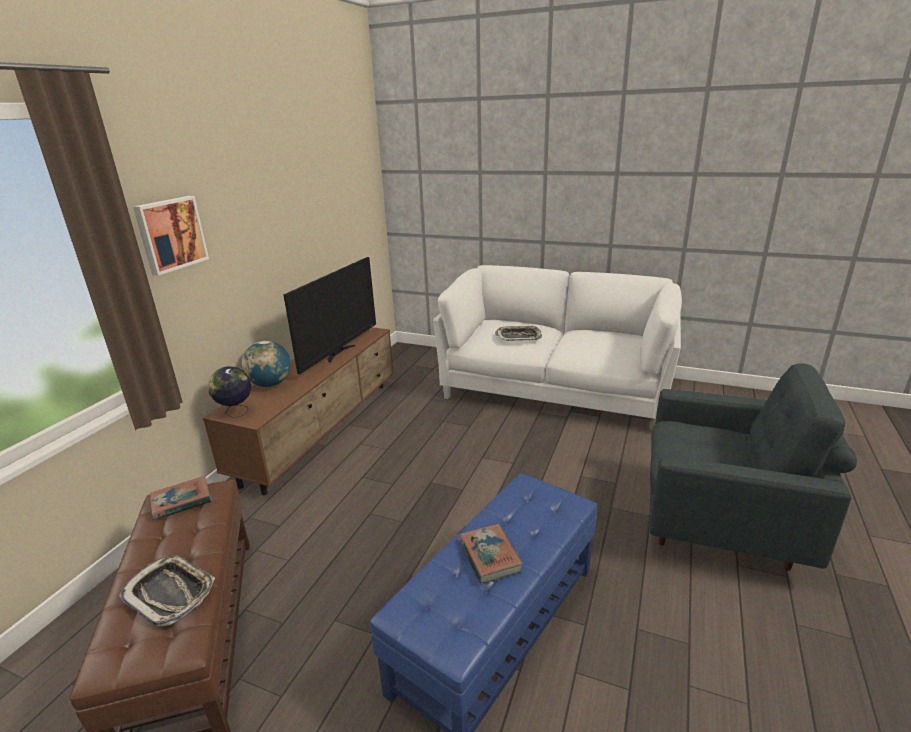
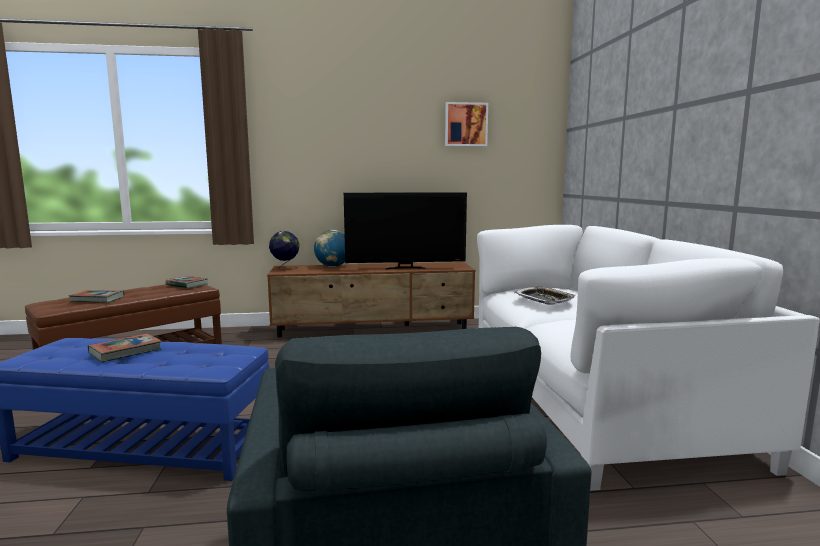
camera: 60 degrees right, 15 degrees down
tray [119,555,215,626] -> book [69,290,124,303]
picture [133,196,209,276] -> picture moved to [445,102,488,146]

